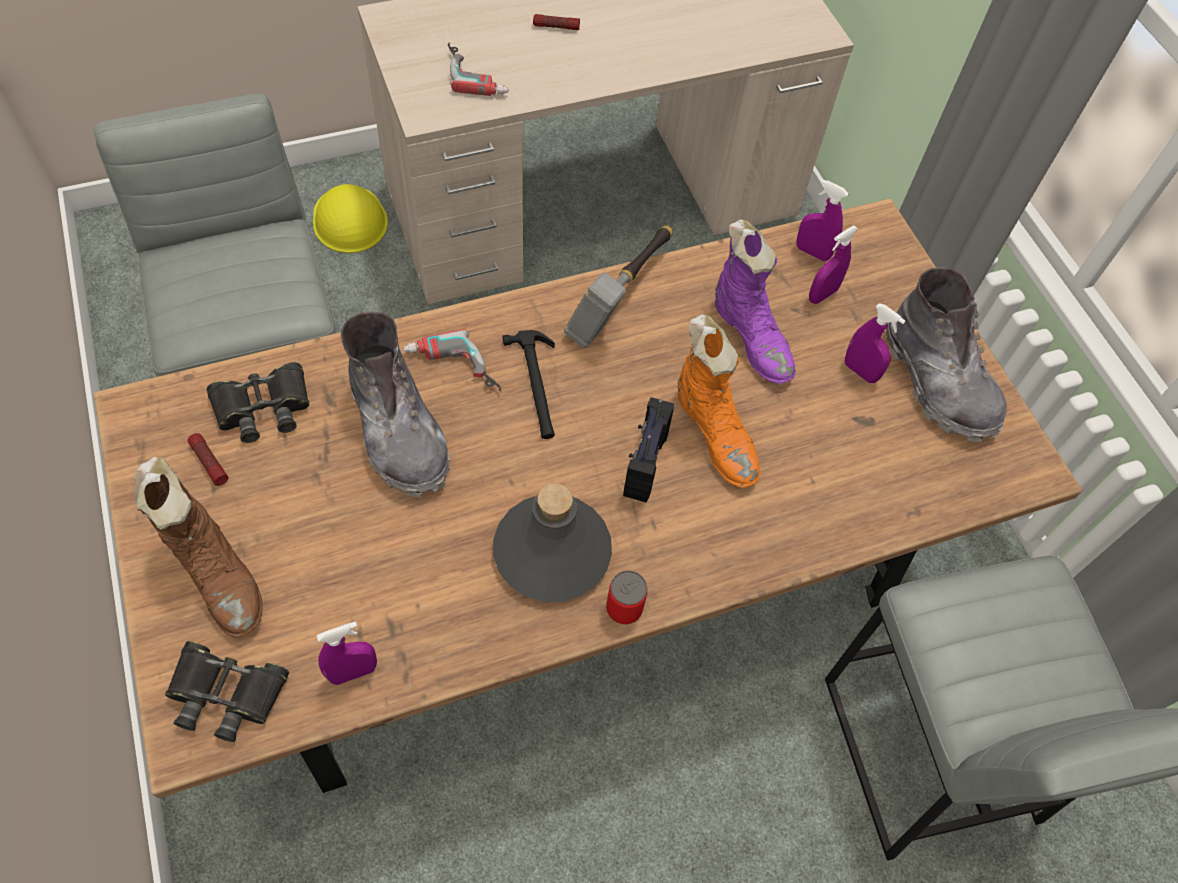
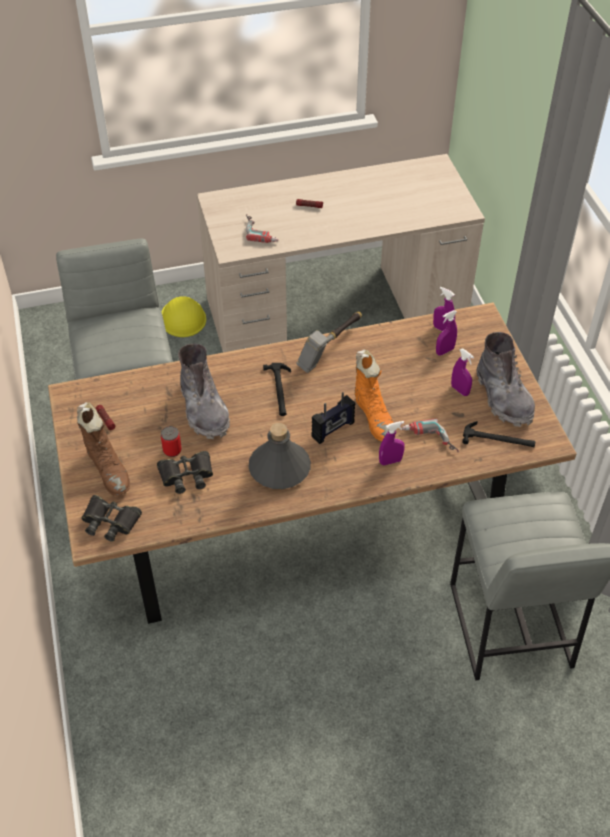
camera: 10 degrees right, 10 degrees down
black binoculars [207,362,309,443] -> black binoculars moved to [157,451,213,494]
purple spray bottle [317,621,377,685] -> purple spray bottle moved to [379,421,405,465]
power drill [403,329,501,391] -> power drill moved to [402,418,459,453]
can [606,571,648,624] -> can moved to [161,426,182,457]
radio [623,397,674,502] -> radio turned 150 degrees counterclockwise [311,392,355,444]
purple boot [715,219,796,384] -> none
none -> hammer [462,421,535,447]

